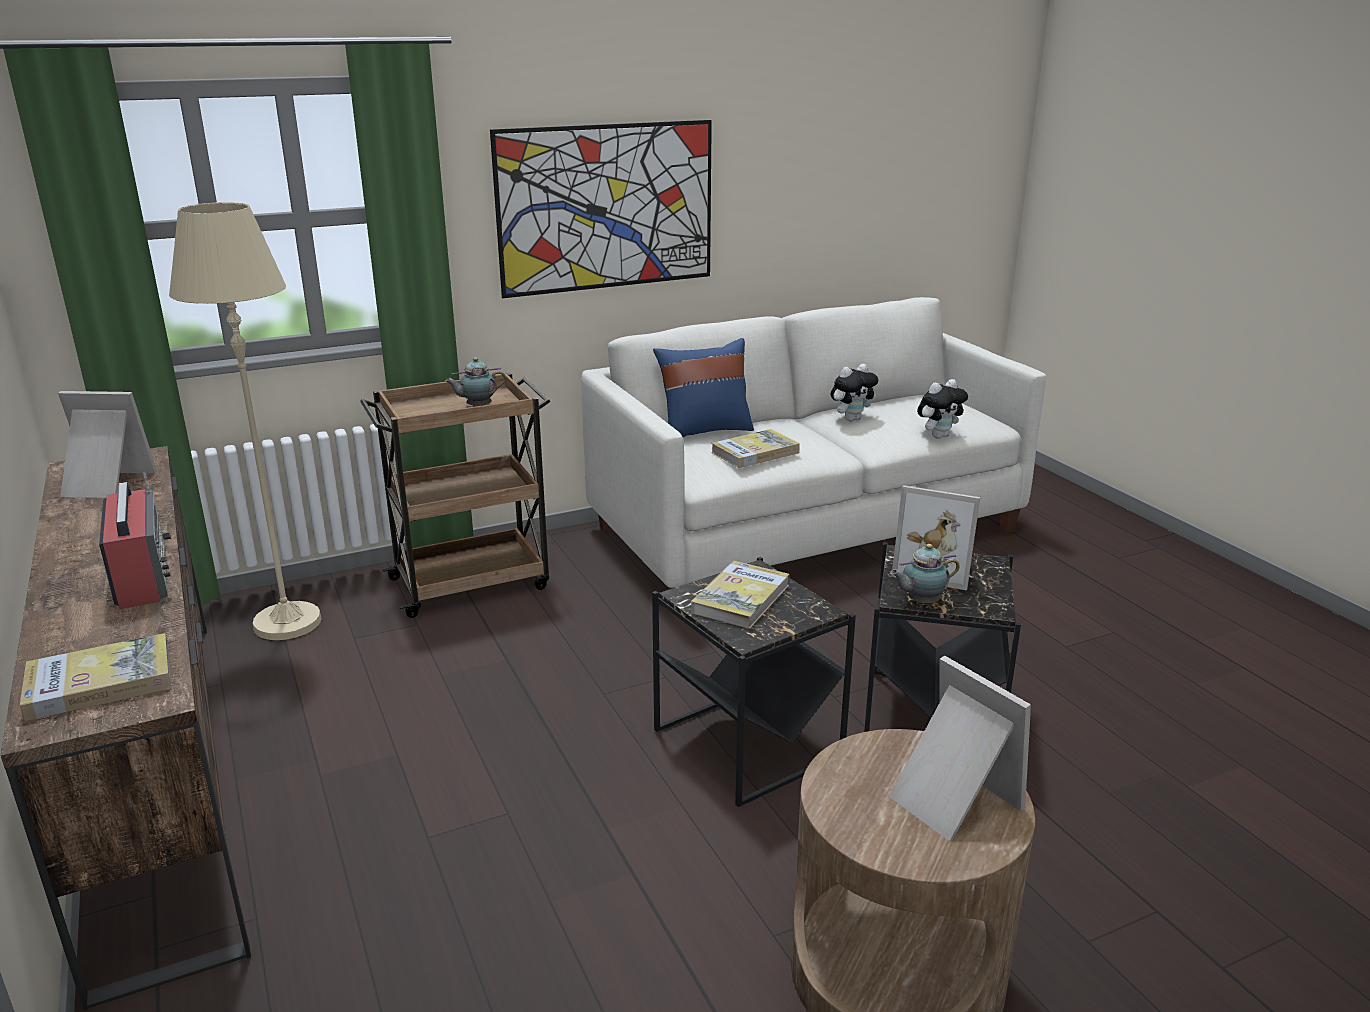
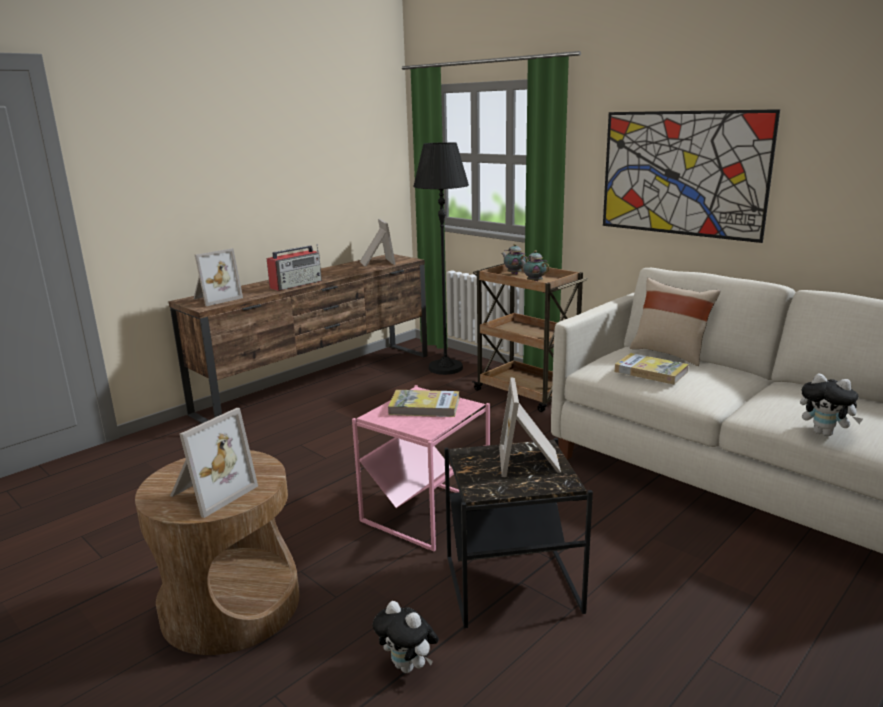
camera: 70 degrees right, 5 degrees down
book [20,633,172,721] -> picture frame [194,248,243,306]
beige floor lamp [169,202,321,640] -> black floor lamp [413,142,469,375]
black side table [652,557,856,807] -> pink side table [352,385,490,551]
blue pillow [653,338,754,437] -> beige pillow [630,278,721,366]
plush toy [831,364,878,421] -> plush toy moved to [373,601,439,673]
teapot [890,544,960,603] -> teapot moved to [501,244,528,275]

